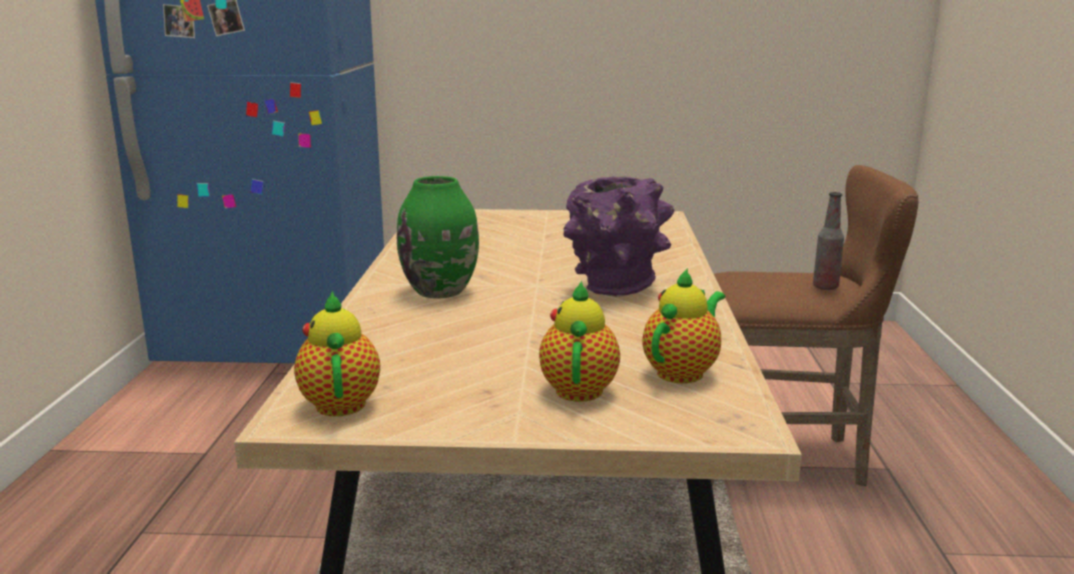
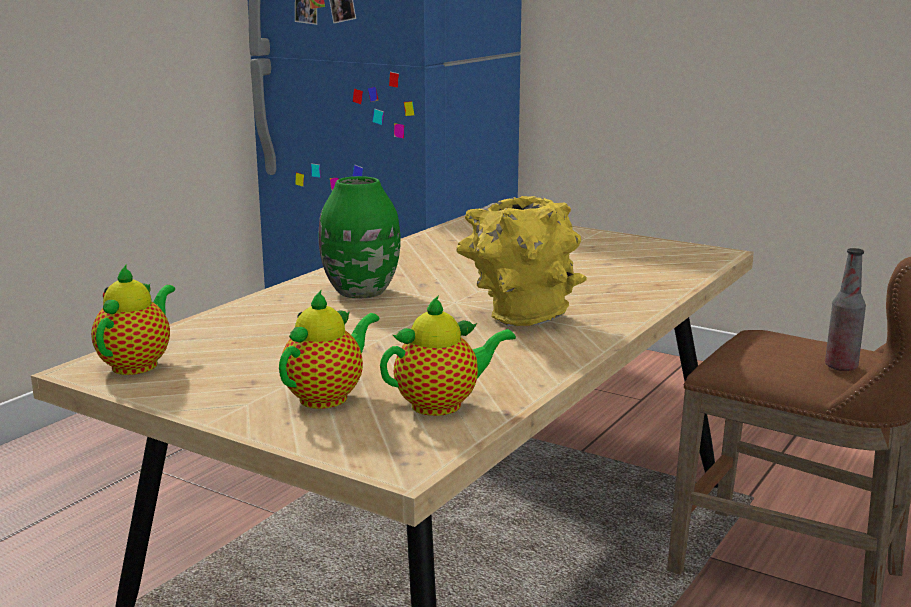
camera: 30 degrees right, 0 degrees up
purple vase [563,176,675,297] -> yellow vase [457,196,587,326]

